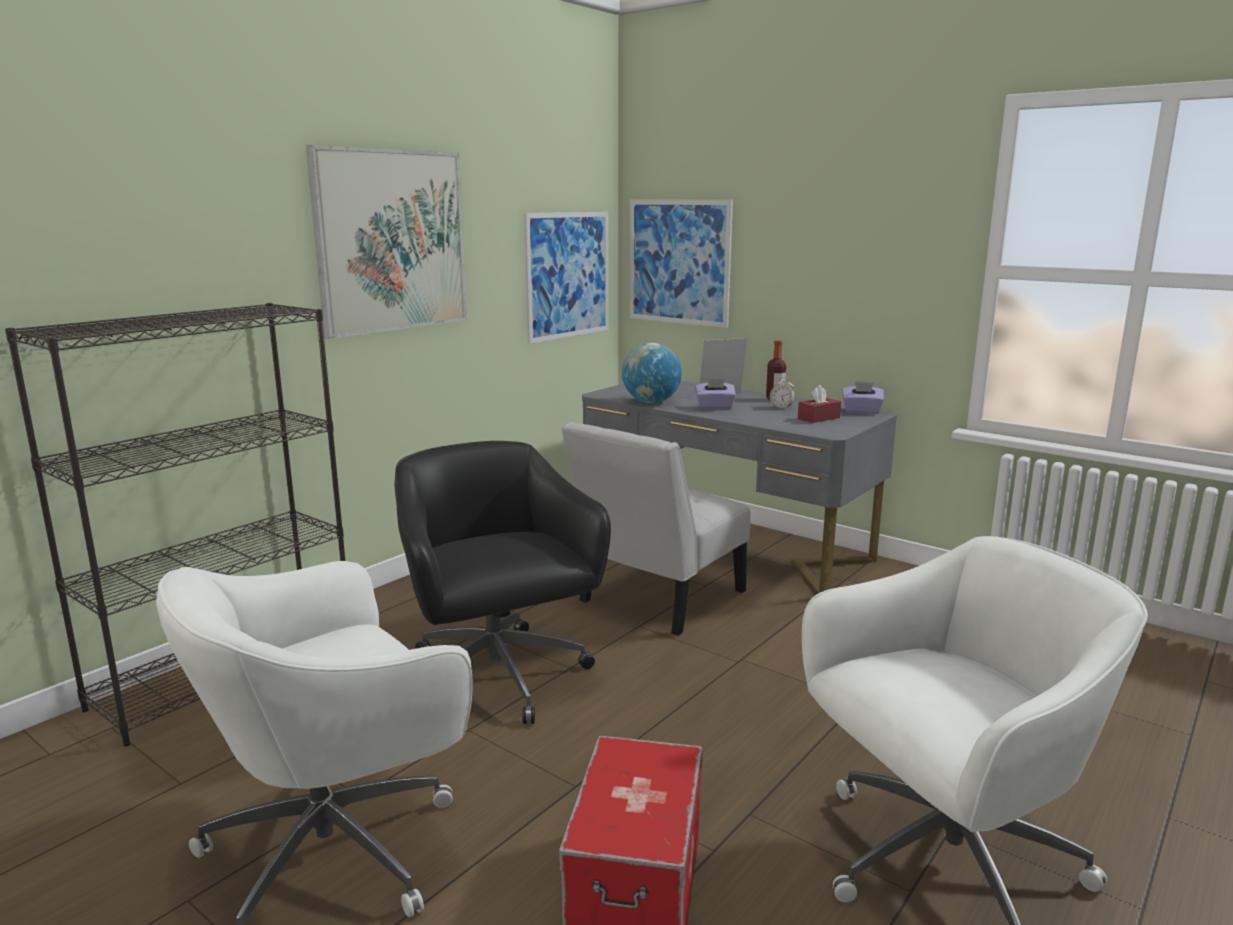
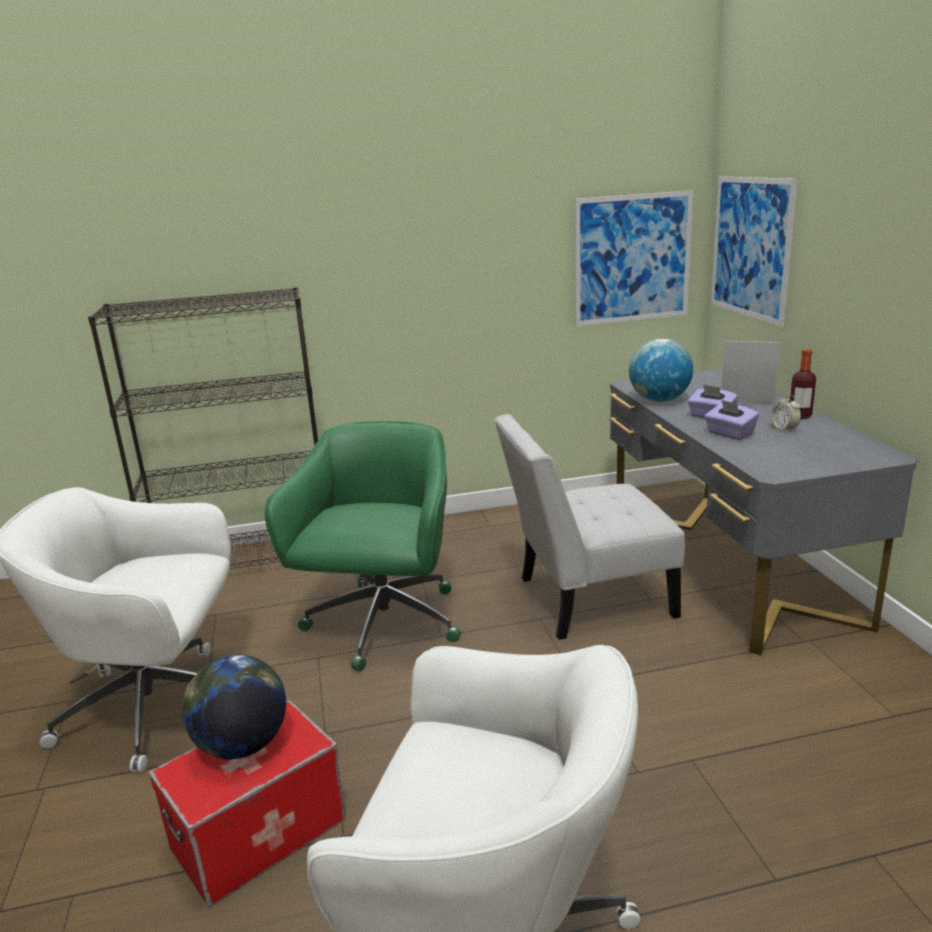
camera: 40 degrees right, 5 degrees up
picture [306,145,467,339] -> none
black office chair [395,441,611,724] -> green office chair [264,421,461,672]
red tissue box [798,385,841,423] -> none
purple tissue box [842,381,884,414] -> purple tissue box moved to [705,399,759,440]
none -> globe [182,655,286,759]

